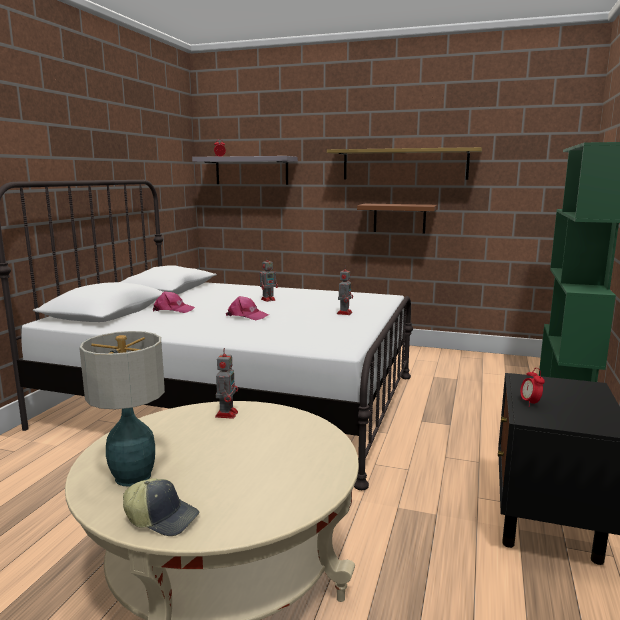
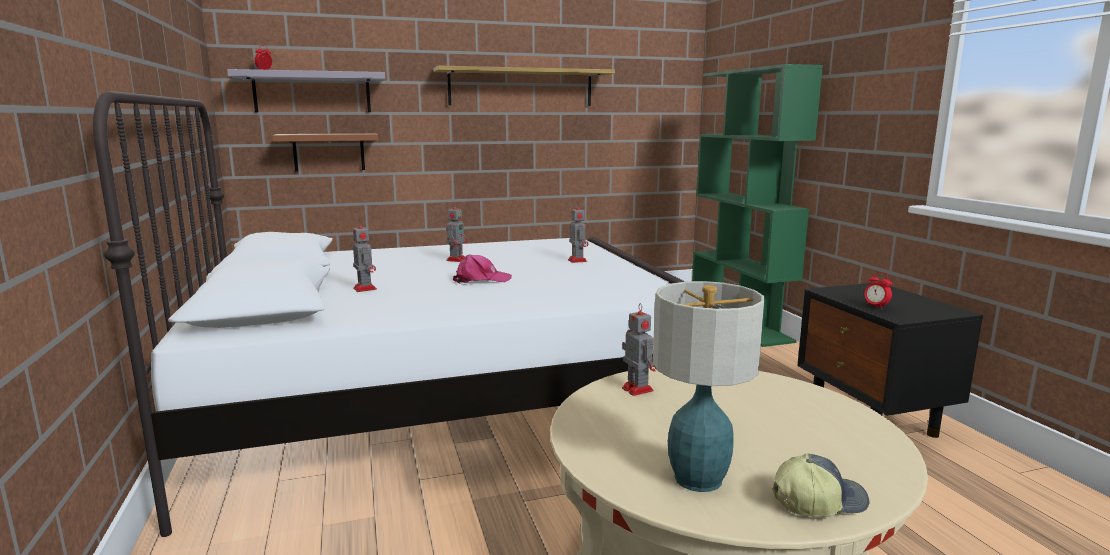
camera: 35 degrees left, 0 degrees up
pink cap [153,291,195,313] -> toy robot [353,220,377,292]
brown shelf [357,204,438,233] -> brown shelf moved to [272,133,379,172]

